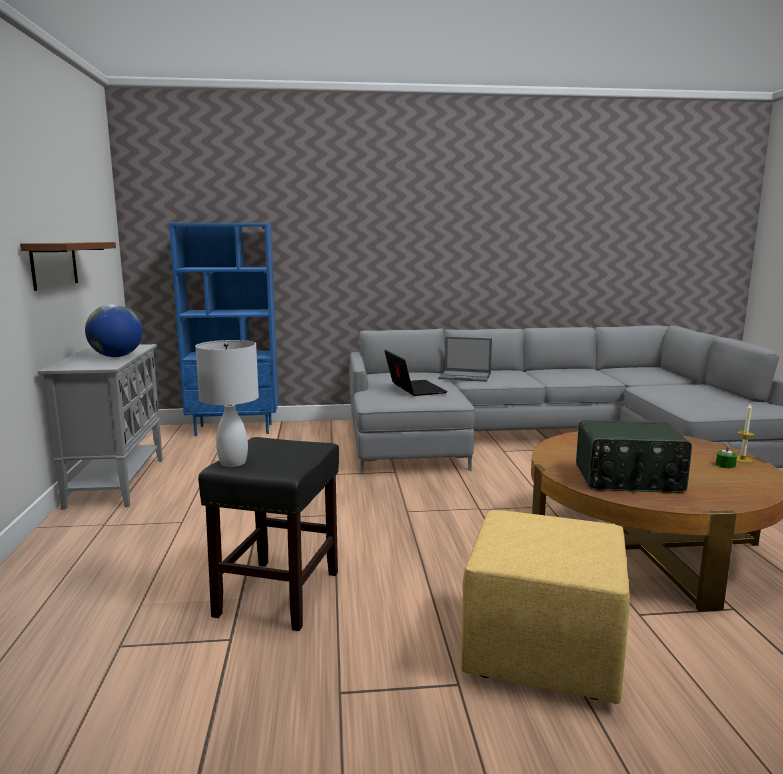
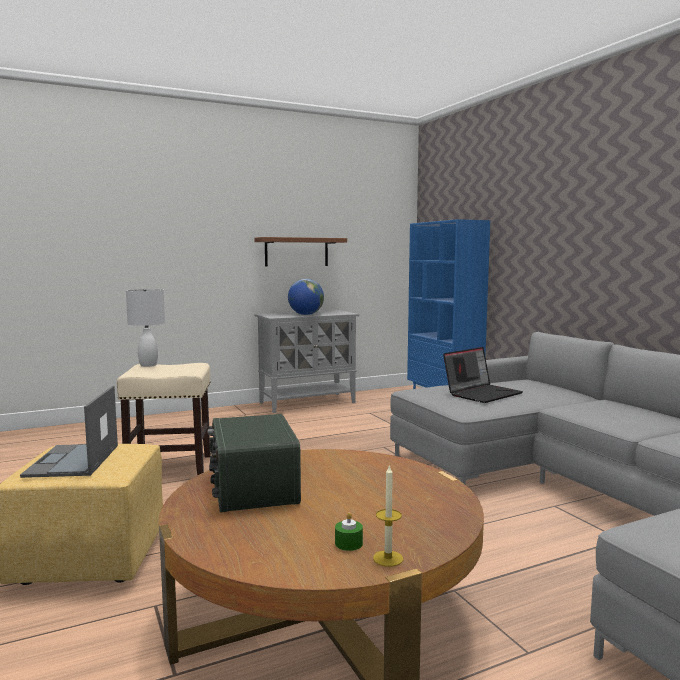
camera: 70 degrees right, 5 degrees down
black stool [198,437,339,631] -> beige stool [117,363,211,476]
laptop [438,337,492,382] -> laptop moved to [20,386,118,478]

